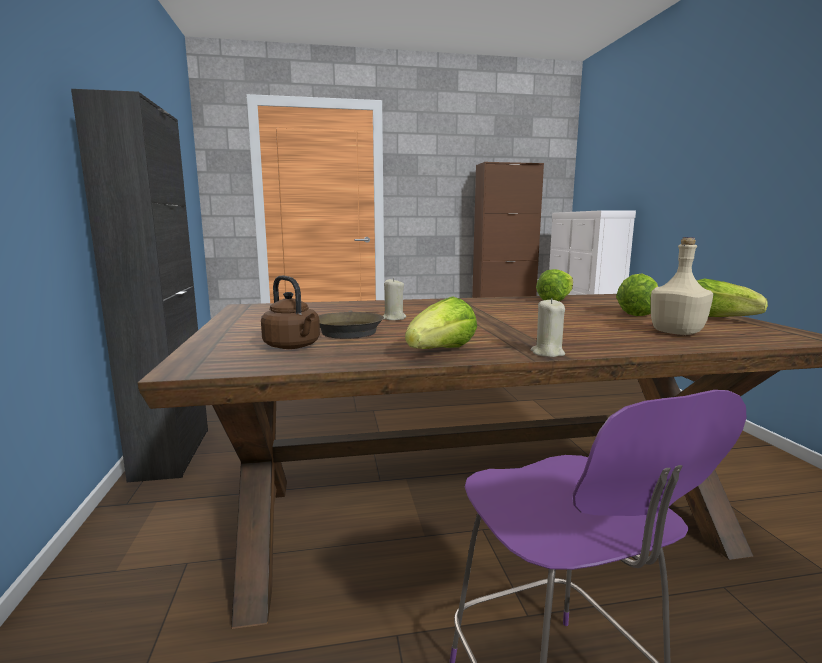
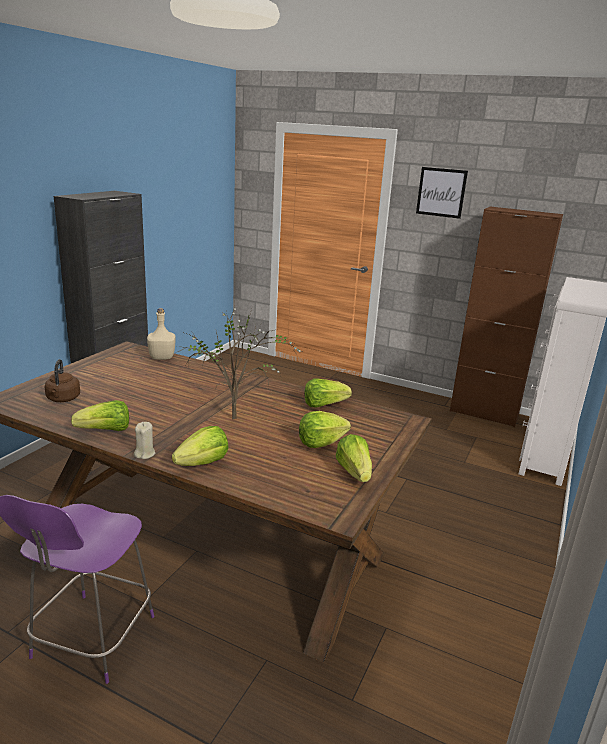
camera: 35 degrees right, 10 degrees up
brown frying pan [319,310,384,339] -> none
beige candle [383,278,406,321] -> none
beige bottle [651,237,713,335] -> beige bottle moved to [147,308,176,360]
none -> lettuce [172,426,228,466]
none -> potted plant [176,302,304,419]
none -> picture [416,167,468,219]

